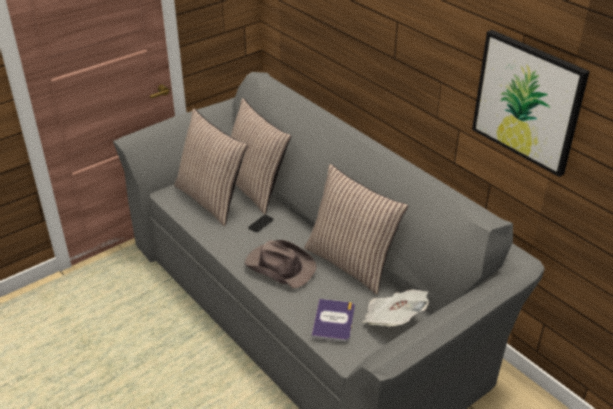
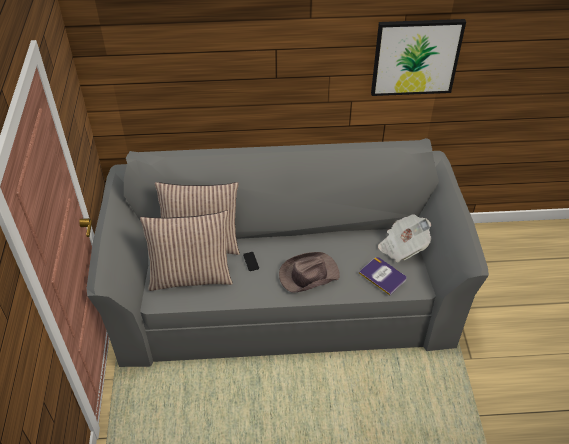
camera: 55 degrees left, 10 degrees up
pillow [304,164,408,295] -> none

